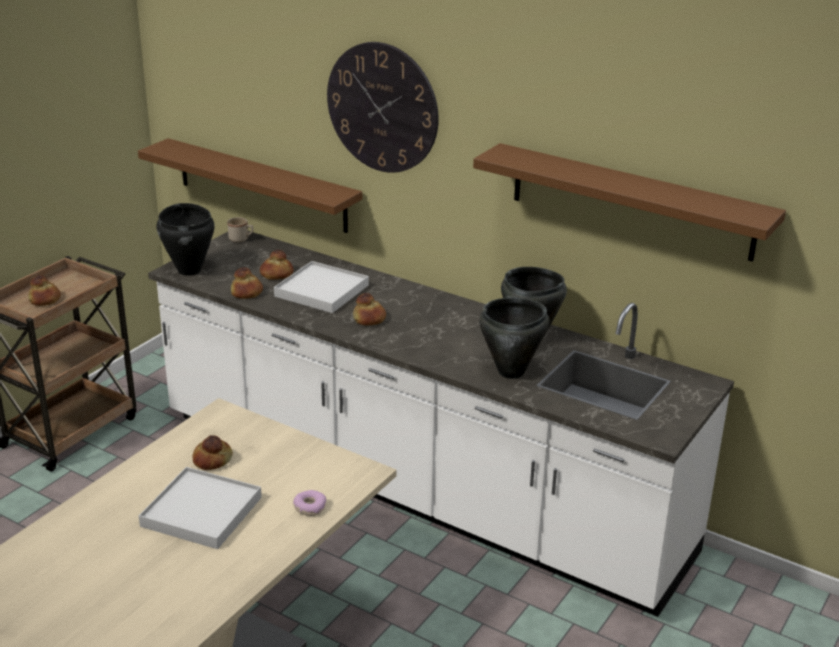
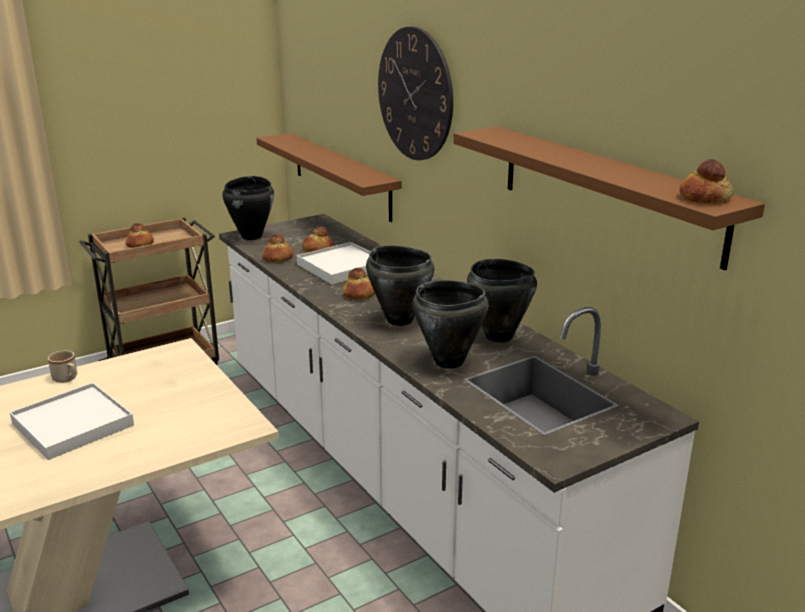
camera: 25 degrees right, 5 degrees down
bread [193,435,233,470] -> bread moved to [679,159,734,203]
beige mug [227,217,253,242] -> beige mug moved to [48,351,77,383]
donut [293,490,326,516] -> none
none -> black cooking pot [366,246,434,326]

